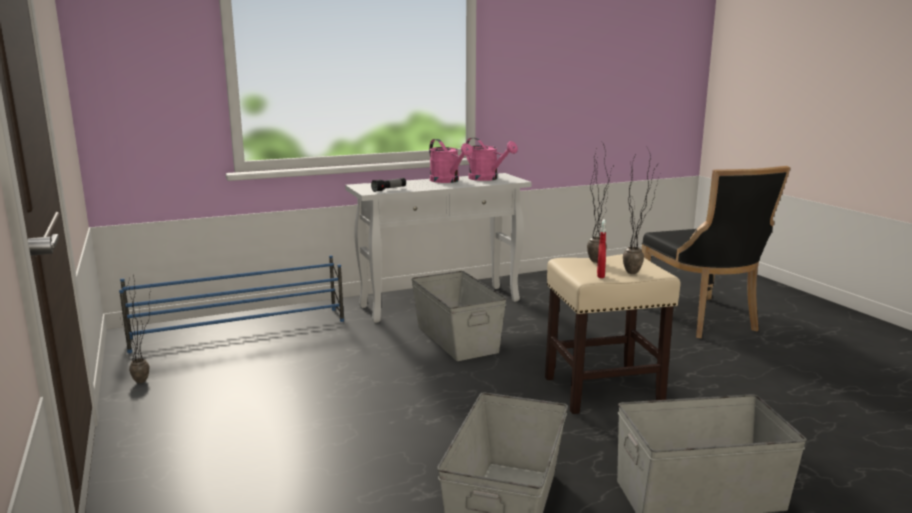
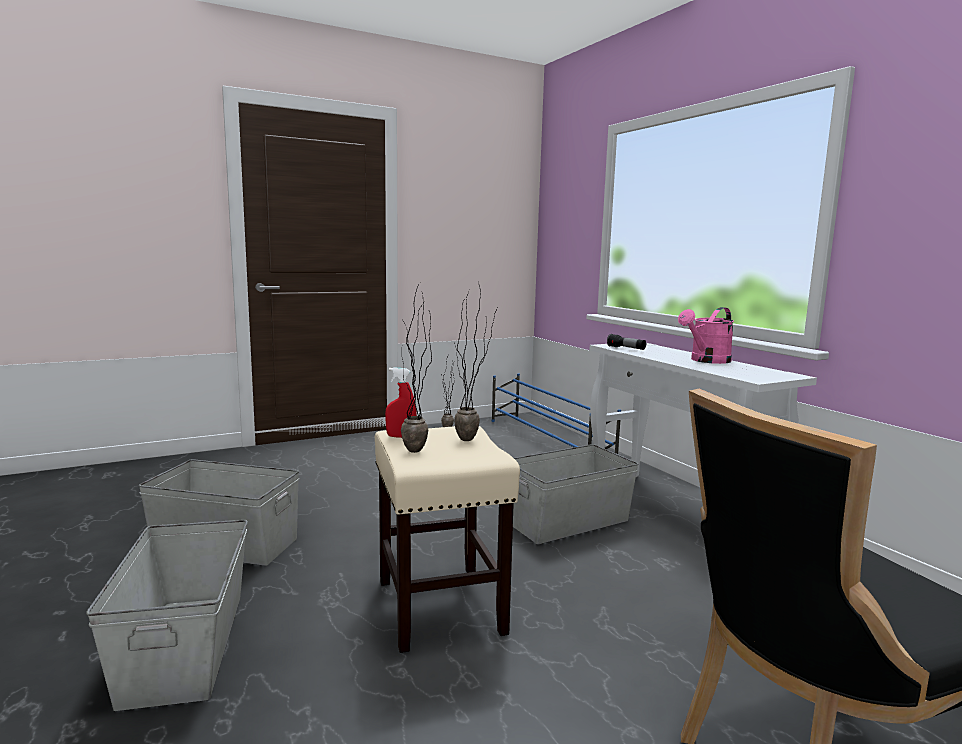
camera: 85 degrees right, 5 degrees down
pink watering can [466,138,518,181] -> none

